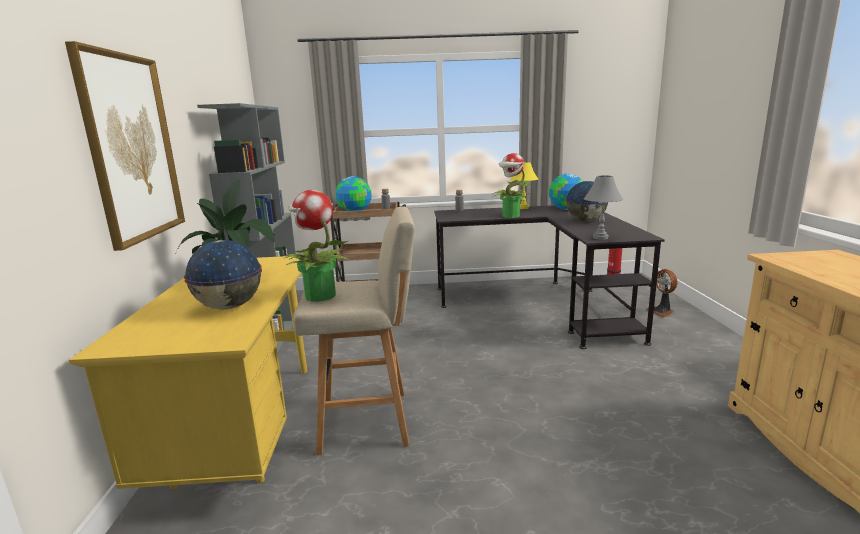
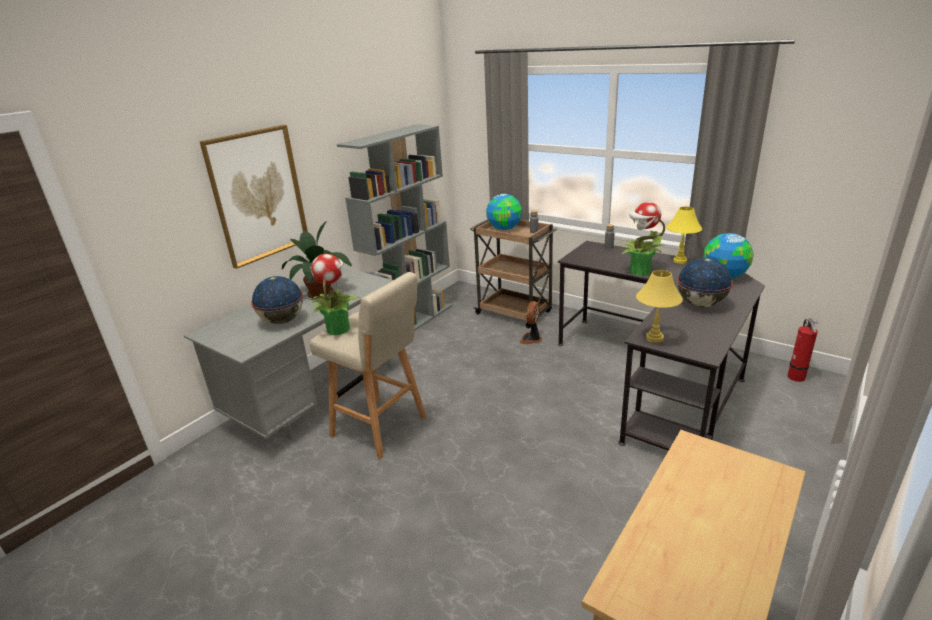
camera: 40 degrees right, 10 degrees up
yellow desk [69,256,308,489] -> grey desk [183,266,393,439]
grey table lamp [584,176,623,240] -> yellow table lamp [636,270,683,343]
fan [646,269,678,317] -> fan moved to [519,301,542,344]

